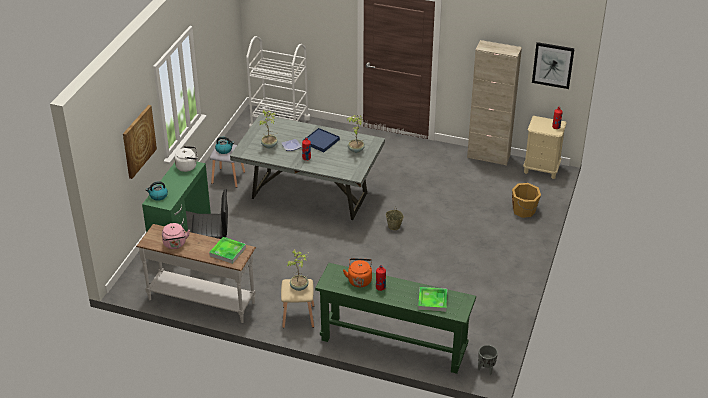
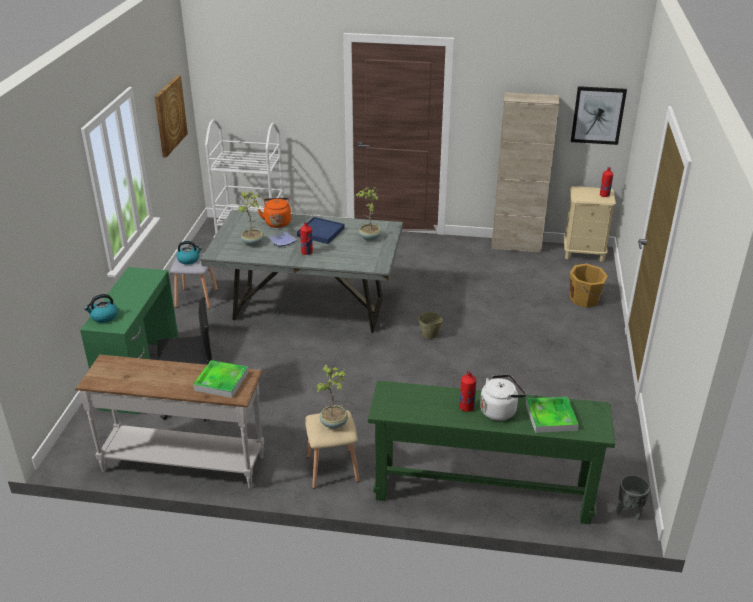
camera: 10 degrees left, 5 degrees down
picture [123,105,157,179] -> picture moved to [155,75,188,158]
pink kettle [162,223,190,249] -> none
white kettle [175,146,197,172] -> white kettle moved to [480,374,526,421]
orange kettle [343,258,372,287] -> orange kettle moved to [258,198,291,228]

